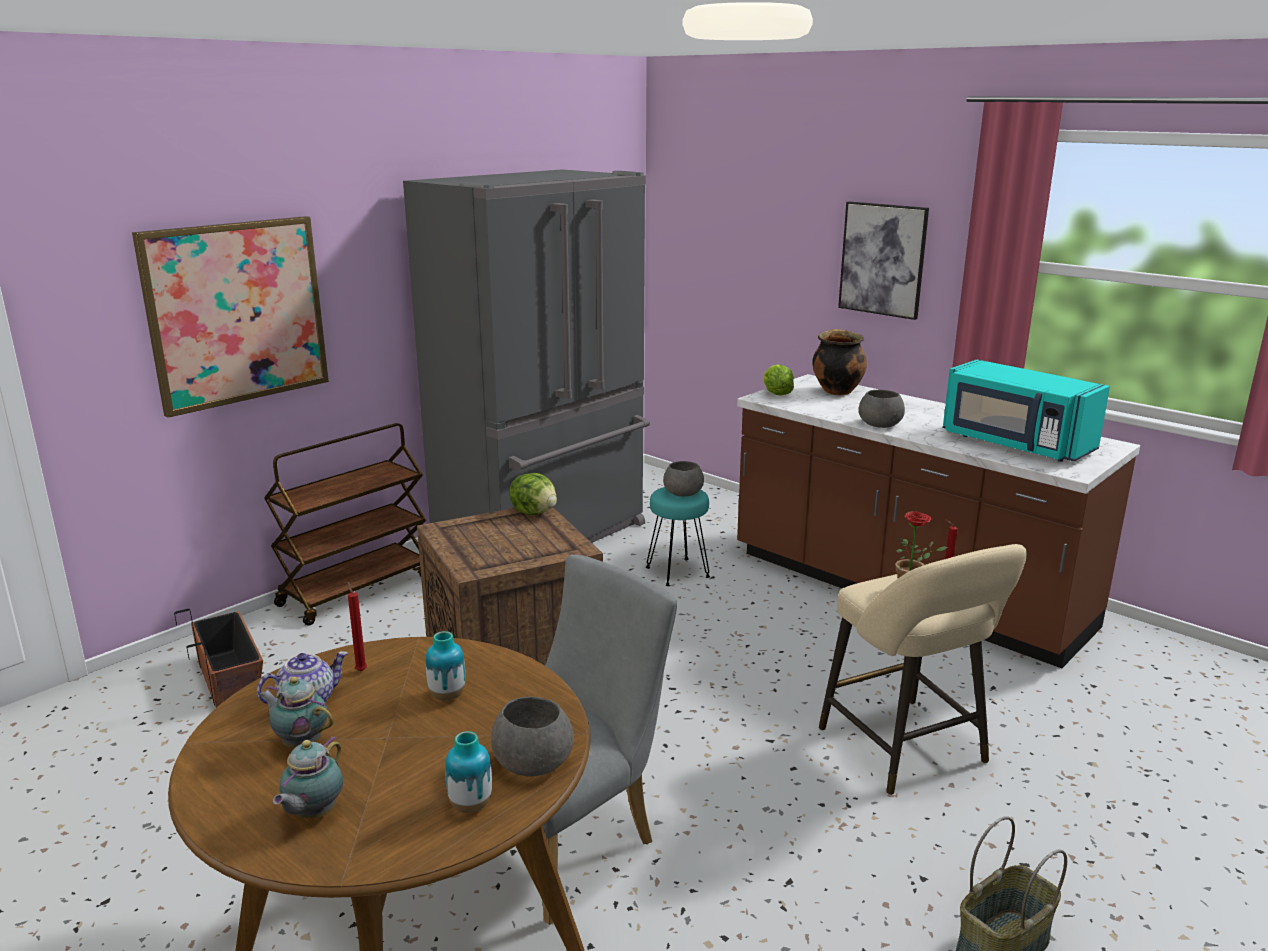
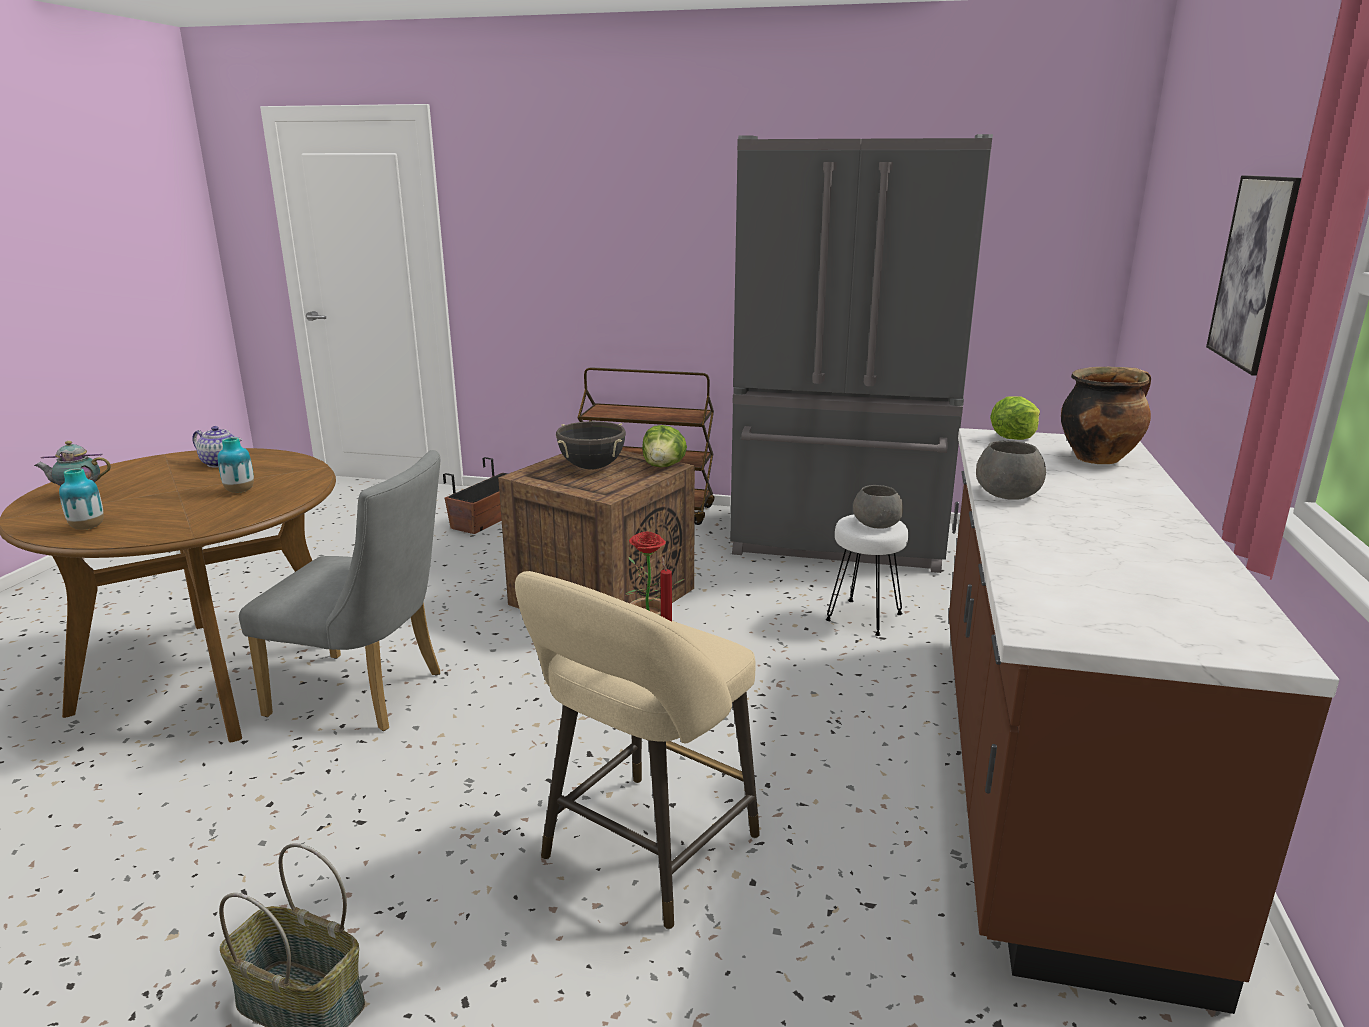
camera: 60 degrees right, 0 degrees up
picture [132,216,329,418] -> none
teapot [259,677,333,748] -> none
red candle [348,582,367,671] -> none
grey bowl [491,697,573,776] -> none
turquoise stool [646,487,710,586] -> white stool [825,514,908,636]
turquoise microwave [943,360,1110,462] -> none
none -> black cooking pot [556,421,626,470]

